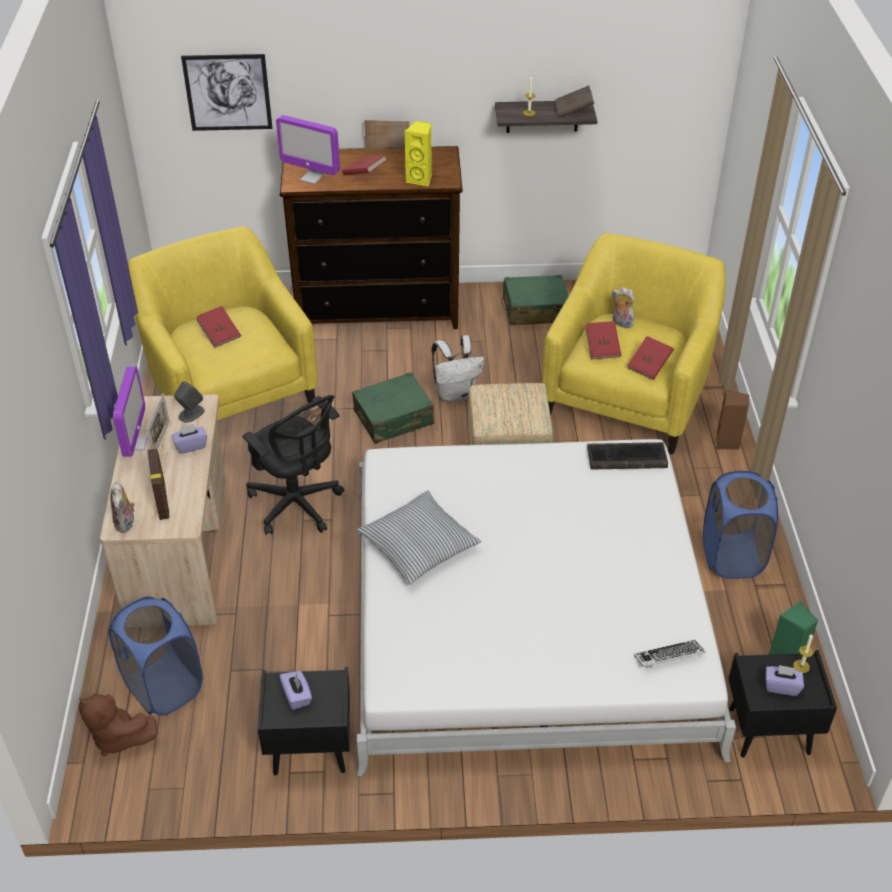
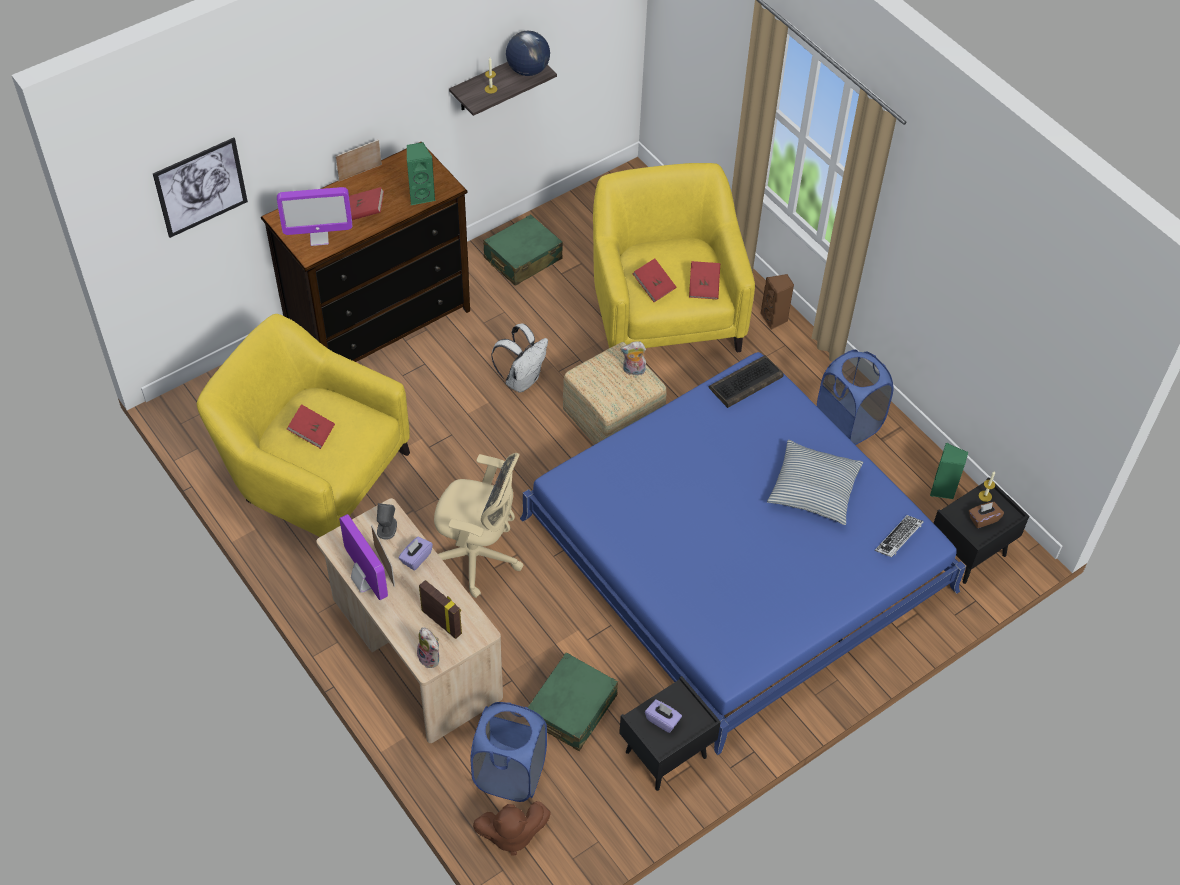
camera: 35 degrees left, 10 degrees up
black office chair [242,395,344,535] -> beige office chair [434,453,523,598]
green suitcase [352,372,434,444] -> green suitcase moved to [528,653,618,751]
pillow [356,490,481,585] -> pillow moved to [767,440,863,525]
white bed [357,439,736,777] -> blue bed [520,352,966,755]
yellow speaker [404,121,432,186] -> green speaker [407,142,436,205]
brown book [555,86,594,118] -> globe [506,31,550,76]
plush toy [612,287,635,328] -> plush toy moved to [620,341,646,375]
purple tissue box [766,665,804,696] -> brown tissue box [969,502,1004,528]

